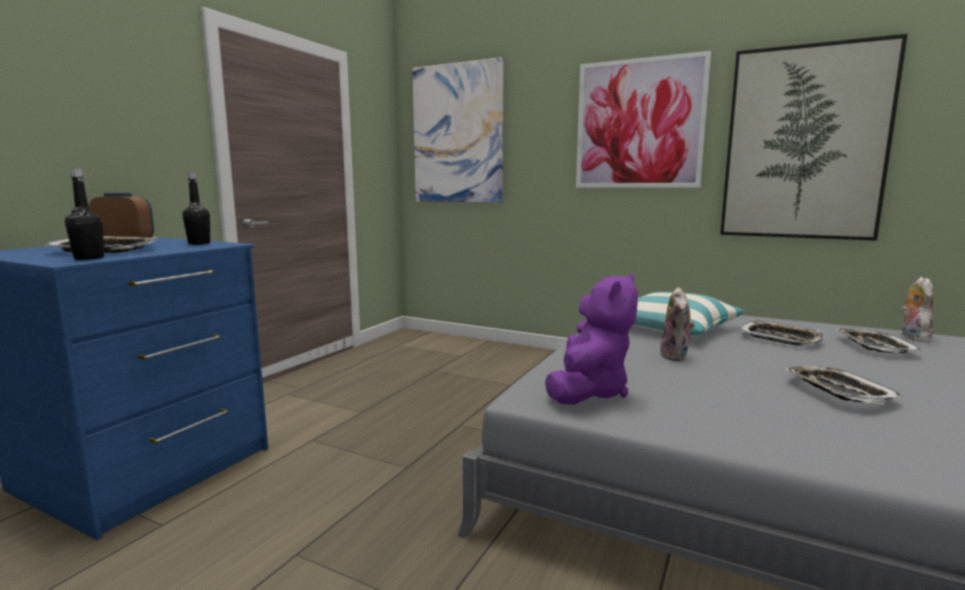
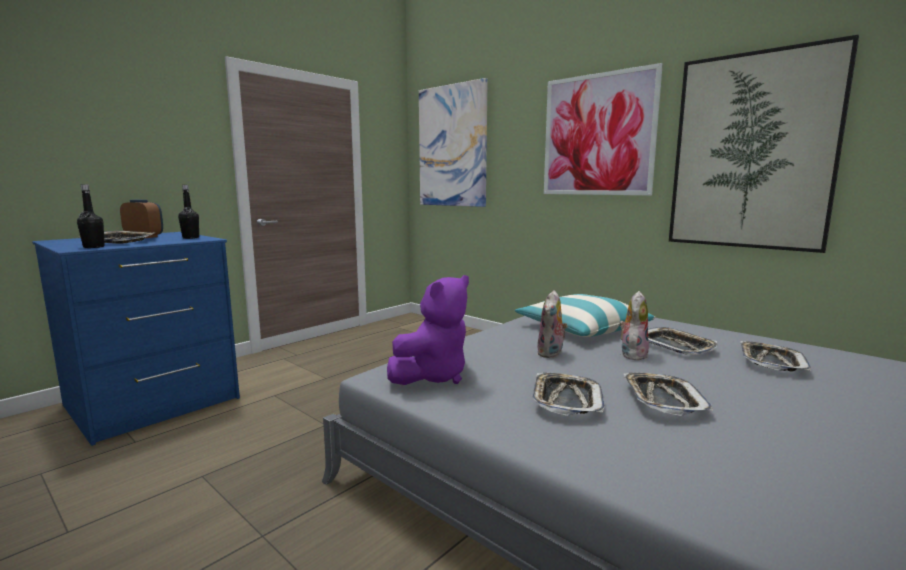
camera: 15 degrees right, 0 degrees up
plush toy [901,277,934,342] -> plush toy moved to [619,291,649,360]
none -> tray [533,373,605,416]

